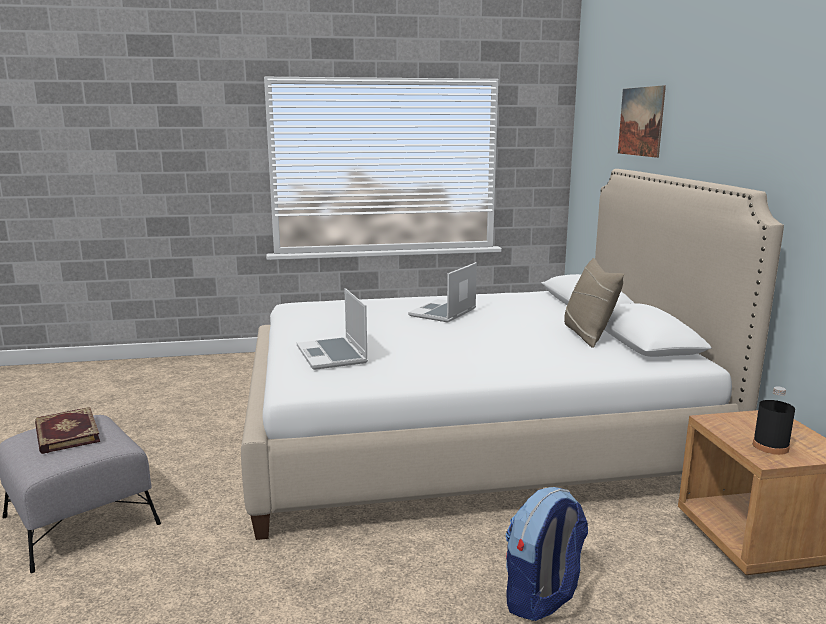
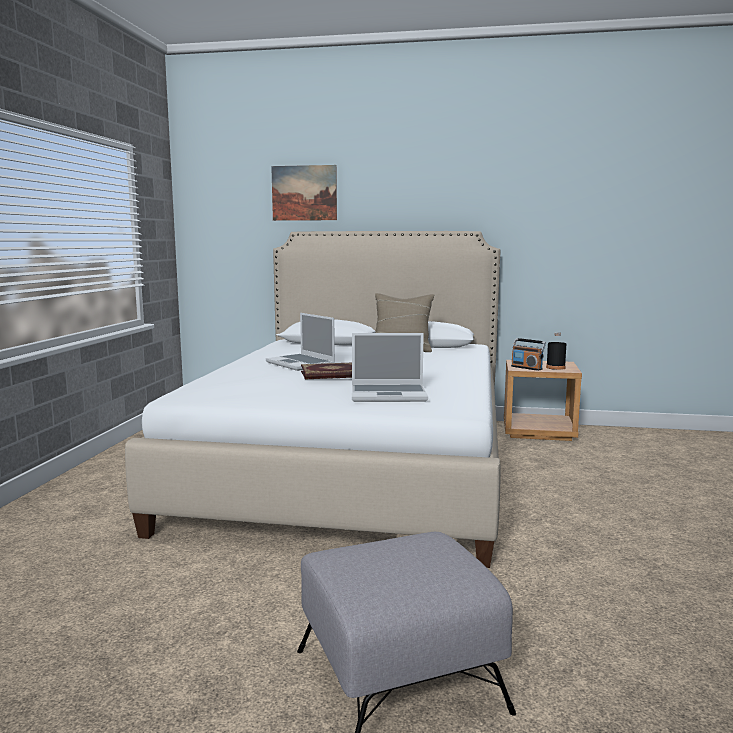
camera: 70 degrees left, 5 degrees down
book [35,407,100,454] -> book moved to [301,363,352,379]
backpack [505,487,588,621] -> none
none -> radio [511,338,546,371]

